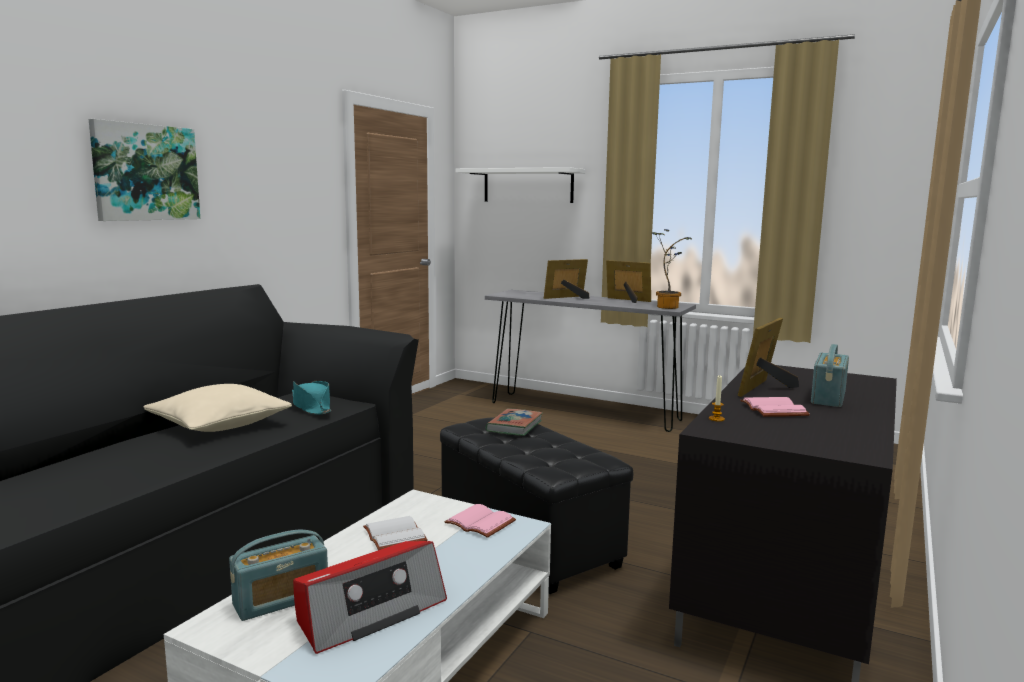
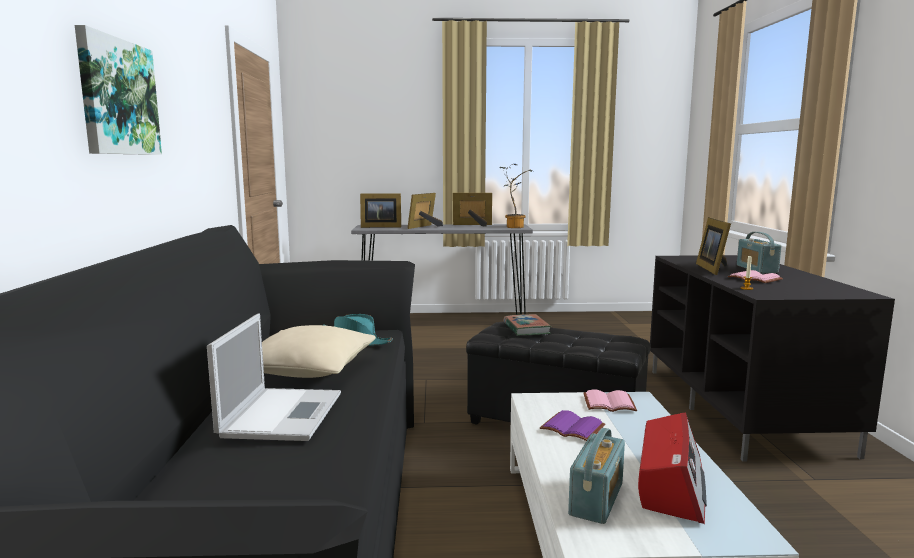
camera: 30 degrees left, 0 degrees up
white book [363,516,428,550] -> purple book [540,410,605,441]
white shelf [455,167,586,203] -> none
none -> laptop [207,314,341,441]
none -> picture frame [360,193,401,228]

